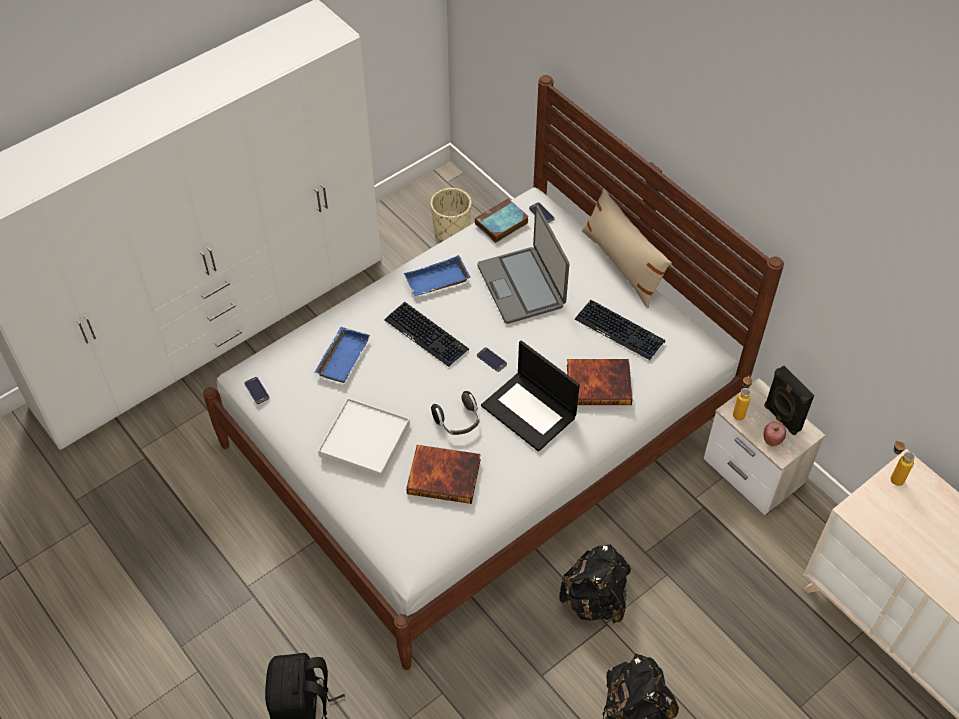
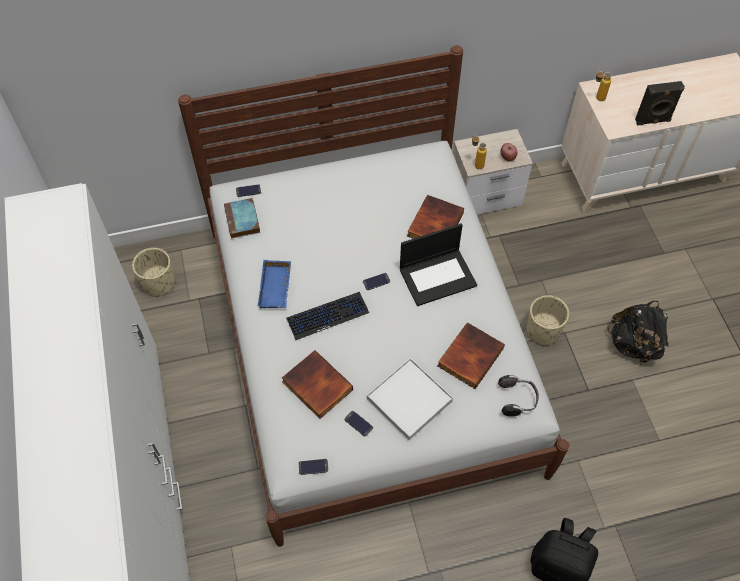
camera: 65 degrees left, 5 degrees up
blue tray [314,327,370,383] -> book [282,350,353,419]
headphones [431,391,480,435] -> headphones moved to [498,375,539,417]
laptop [477,205,569,324] -> none
black backpack [559,544,631,624] -> beige planter [527,295,569,346]
keyboard [575,300,665,360] -> none
beige pillow [582,188,672,308] -> none
black speaker [764,366,814,435] -> black speaker moved to [635,81,685,125]
none -> phone [345,411,373,436]

